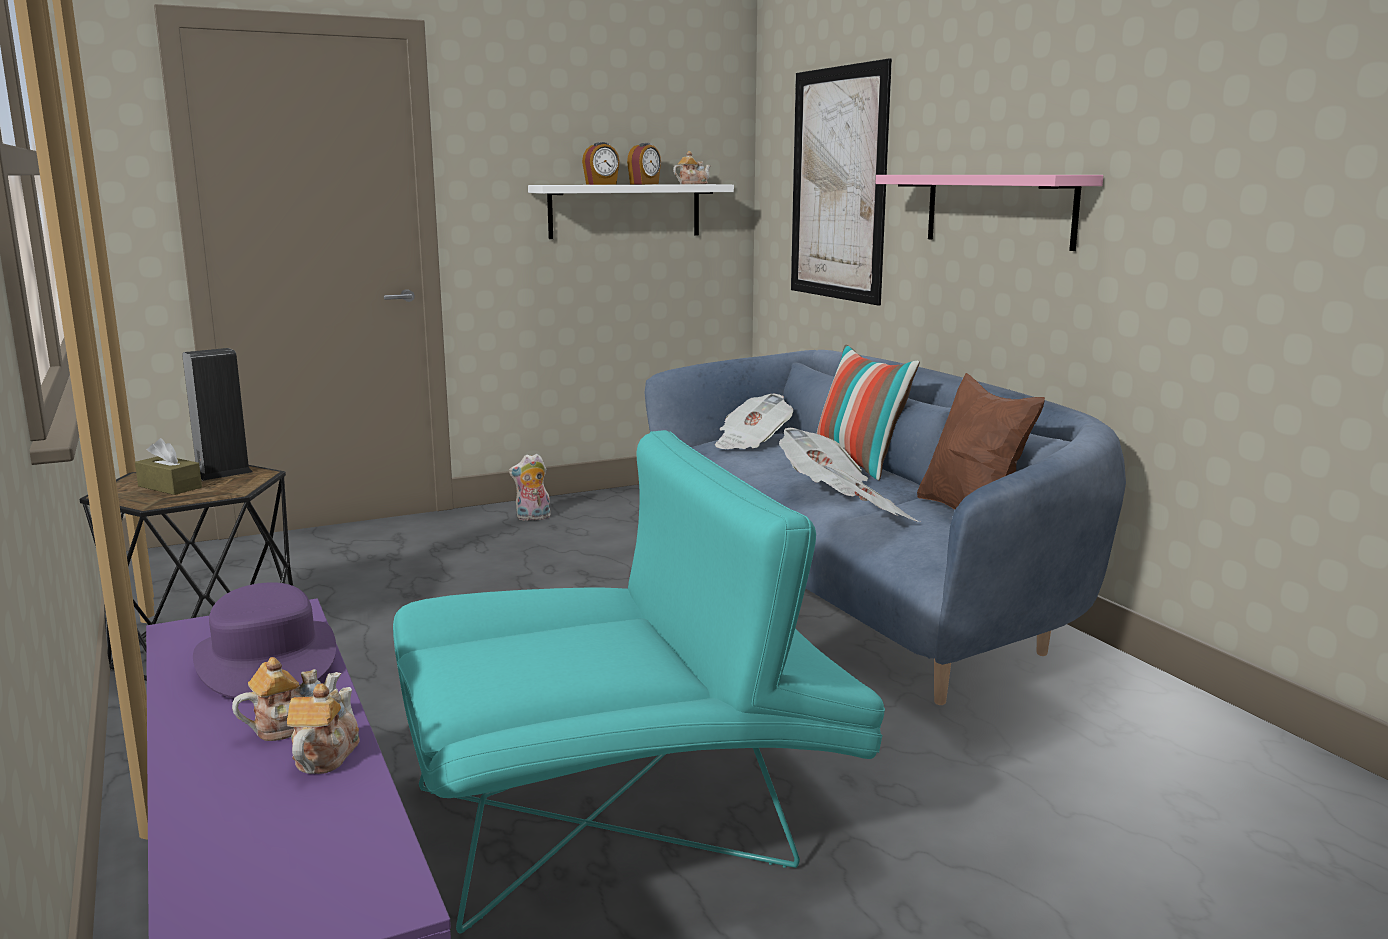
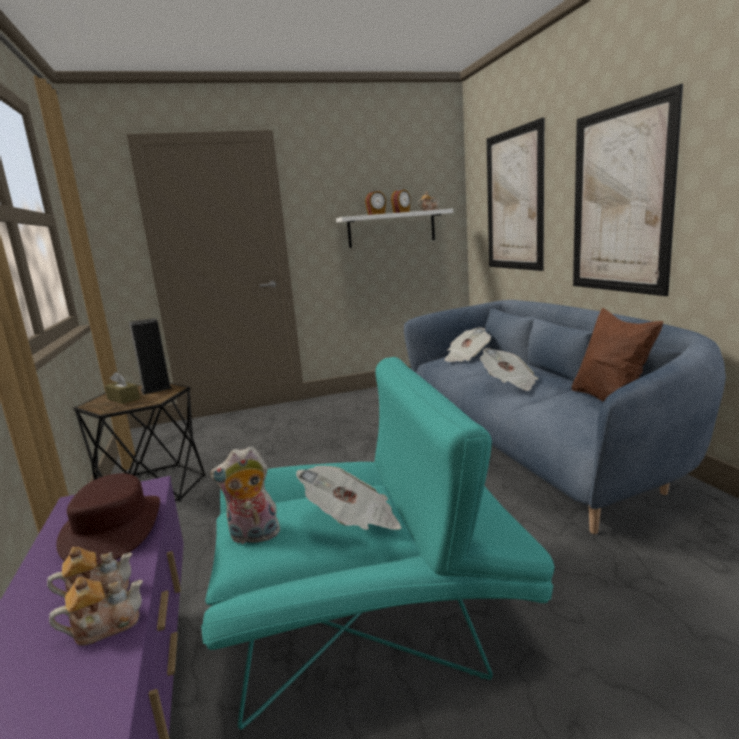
camera: 10 degrees right, 0 degrees up
purple hat [193,582,336,698] -> brown hat [56,473,160,565]
teapot [287,684,360,774] -> teapot turned 45 degrees clockwise [49,577,143,646]
plush toy [509,454,551,521] -> plush toy moved to [210,446,280,545]
pillow [816,344,920,480] -> none
newspaper [818,464,920,522] -> newspaper moved to [296,466,402,530]
pink shelf [876,175,1103,251] -> picture [573,84,683,296]

